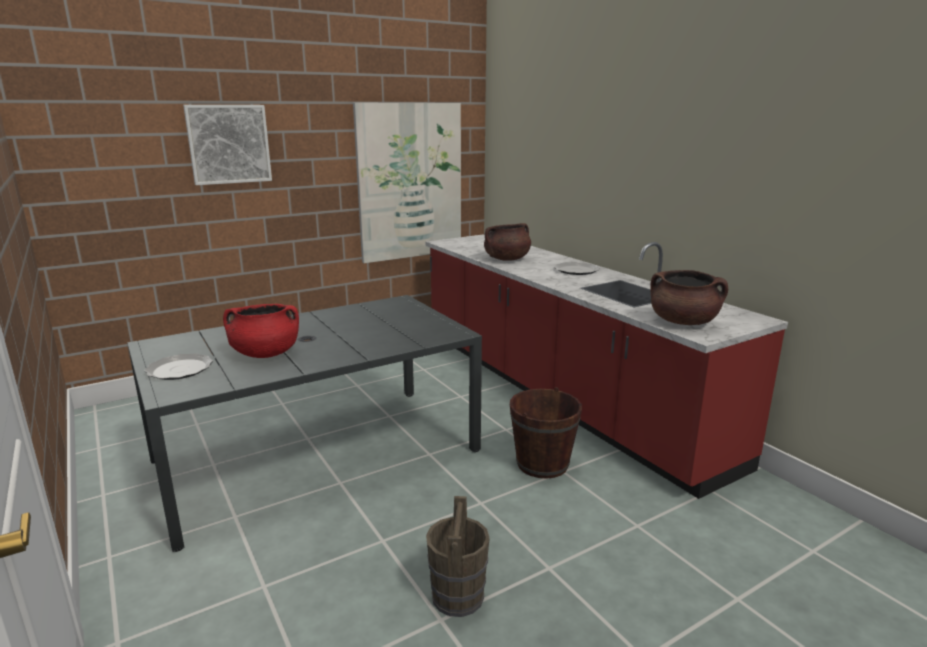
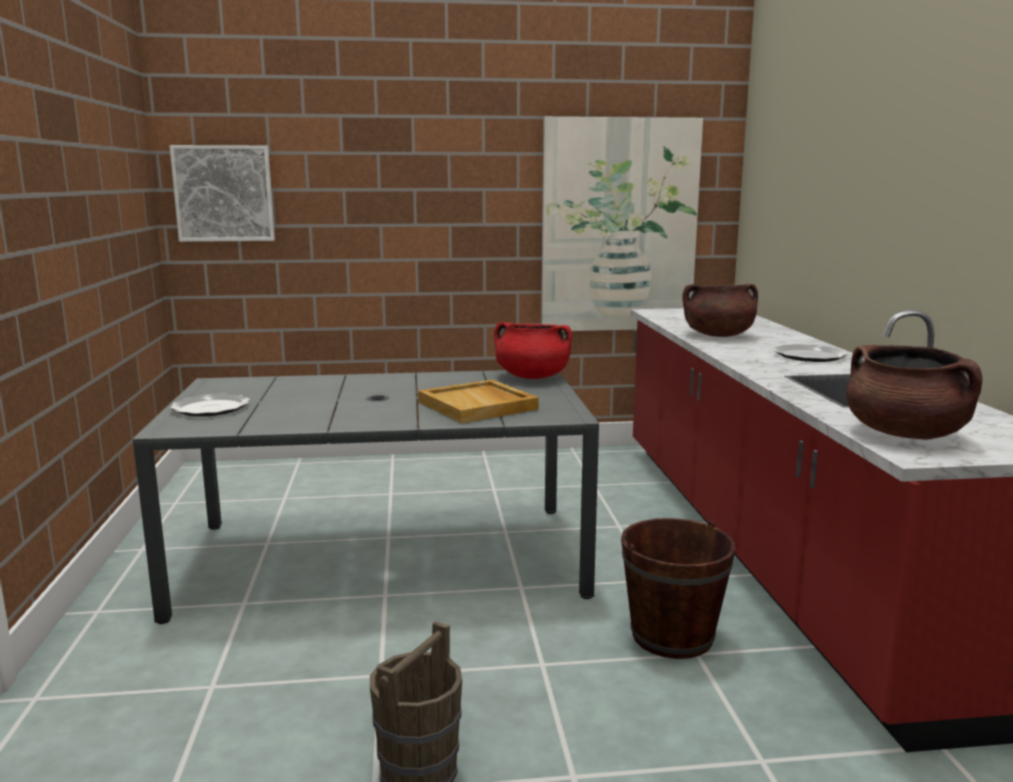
camera: 25 degrees right, 5 degrees down
picture [183,105,272,185] -> picture moved to [169,145,275,242]
red cooking pot [223,304,299,358] -> red cooking pot moved to [494,322,572,379]
none -> beige tray [418,380,539,423]

